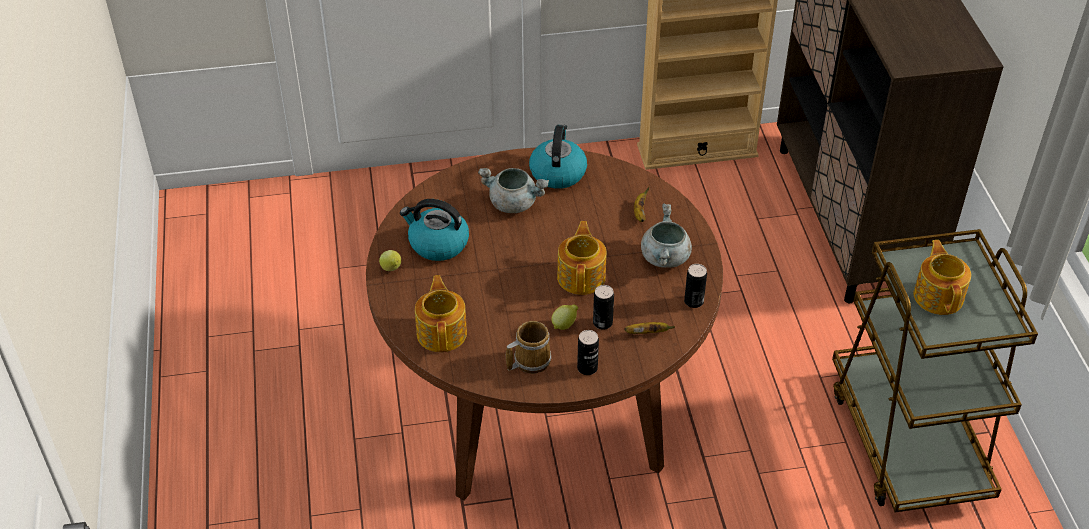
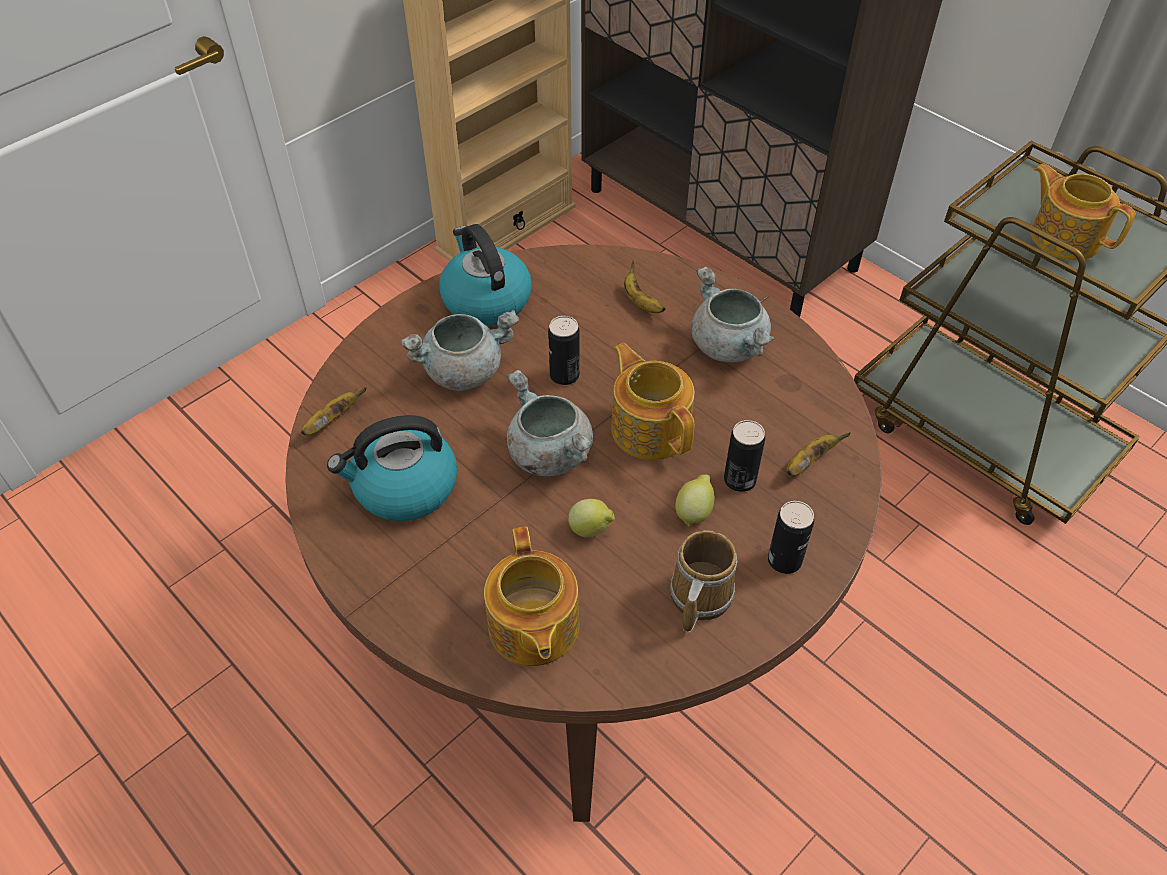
camera: 35 degrees left, 5 degrees up
lemon [379,250,401,271] -> lemon moved to [568,499,615,537]
teapot [415,275,467,352] -> teapot turned 150 degrees counterclockwise [484,527,579,666]
can [684,264,707,308] -> can moved to [548,316,580,385]
none -> banana [301,387,367,435]
none -> grey cooking pot [507,370,594,476]

